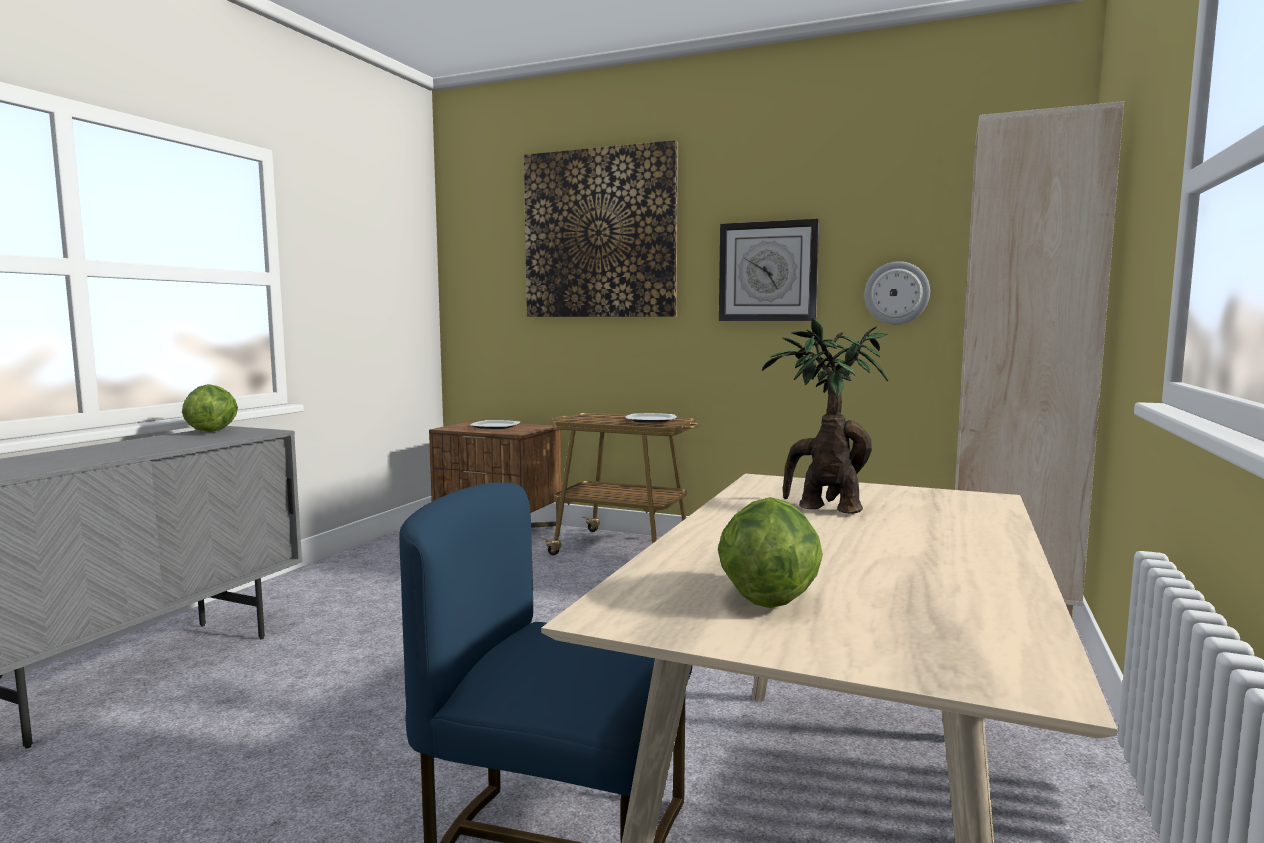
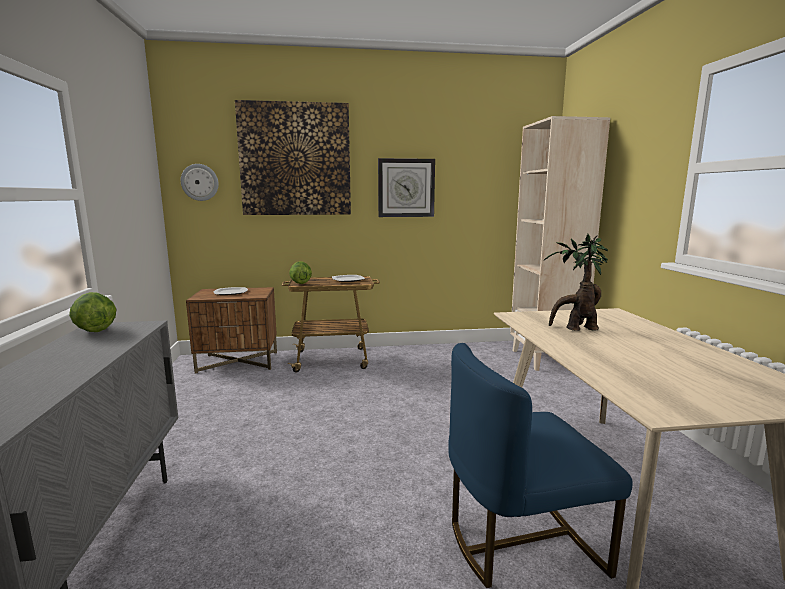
camera: 30 degrees left, 5 degrees up
lettuce [718,497,823,608] -> lettuce moved to [289,261,312,284]
wall clock [864,261,930,325] -> wall clock moved to [181,164,219,201]

